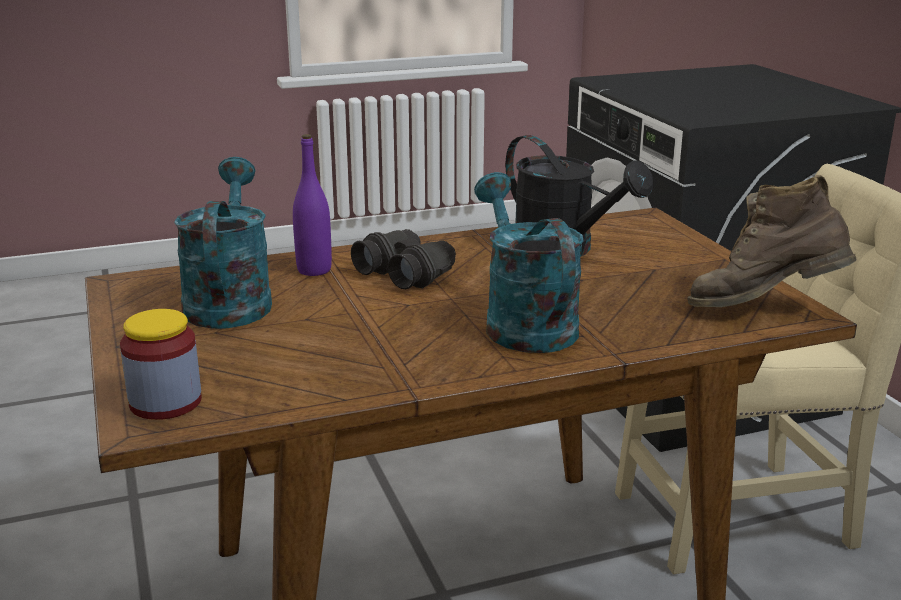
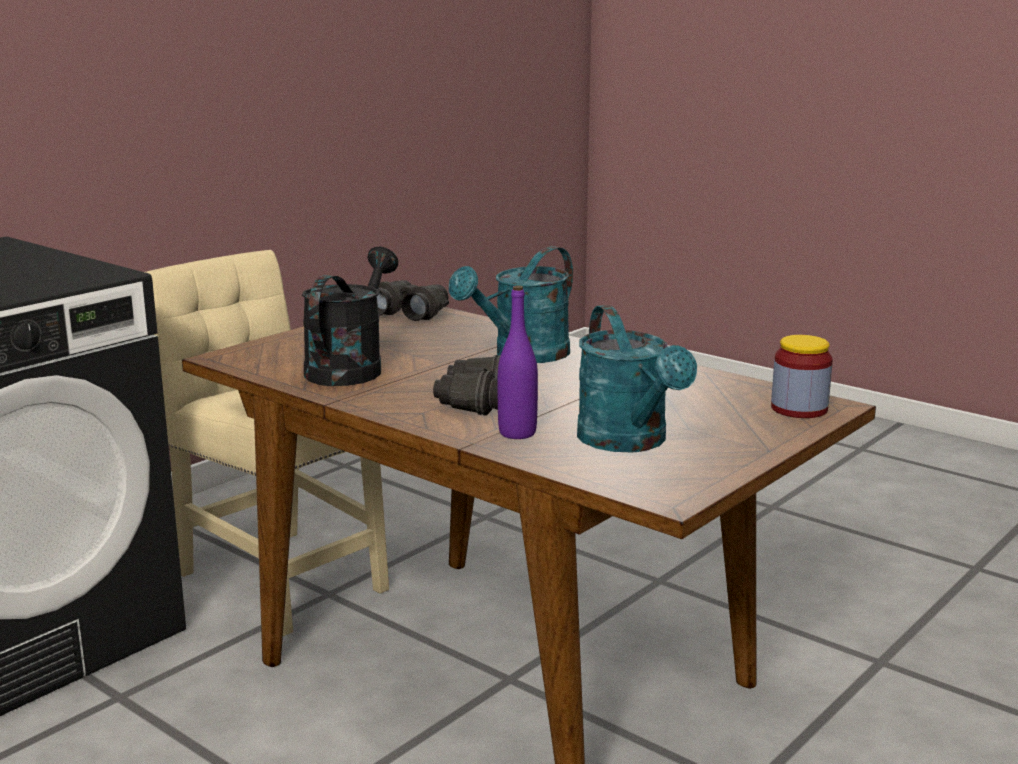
camera: 120 degrees left, 5 degrees down
turquoise watering can [174,157,272,329] -> turquoise watering can turned 75 degrees counterclockwise [577,305,697,453]
brown boot [687,175,856,307] -> black binoculars [377,280,449,321]

